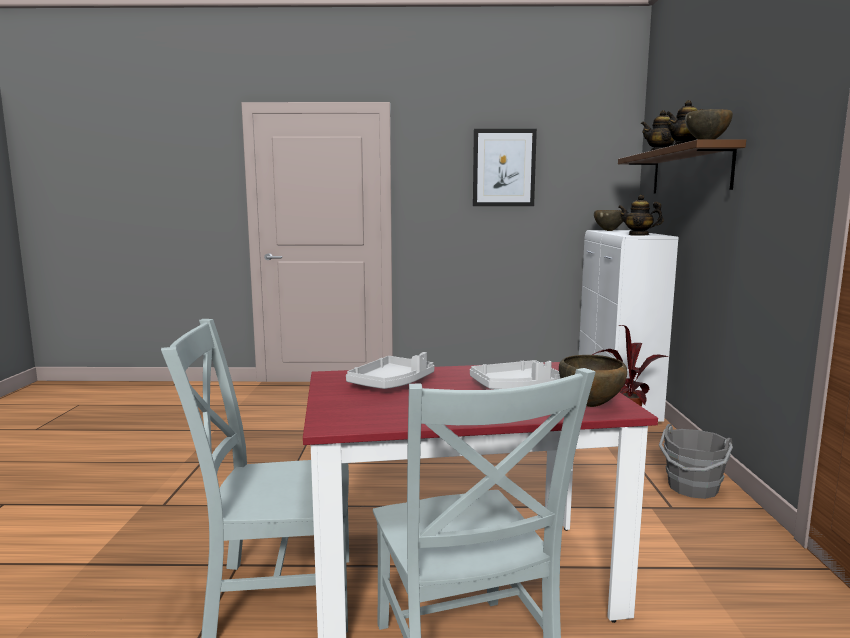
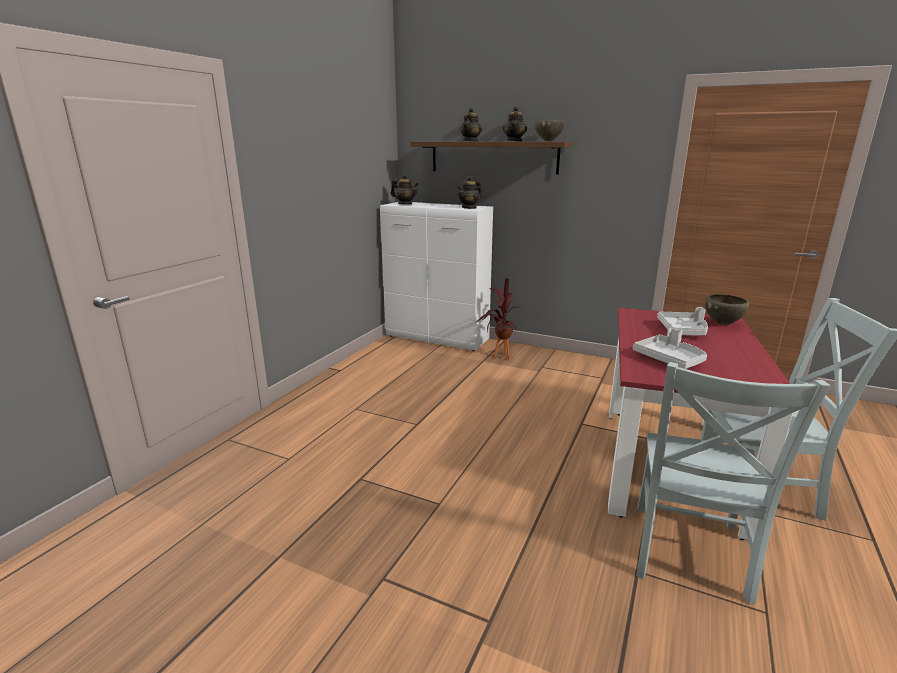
camera: 65 degrees left, 10 degrees up
picture [473,129,537,206] -> none
brown bowl [594,210,623,231] -> teapot [391,174,419,205]
grey bucket [659,424,733,499] -> none

